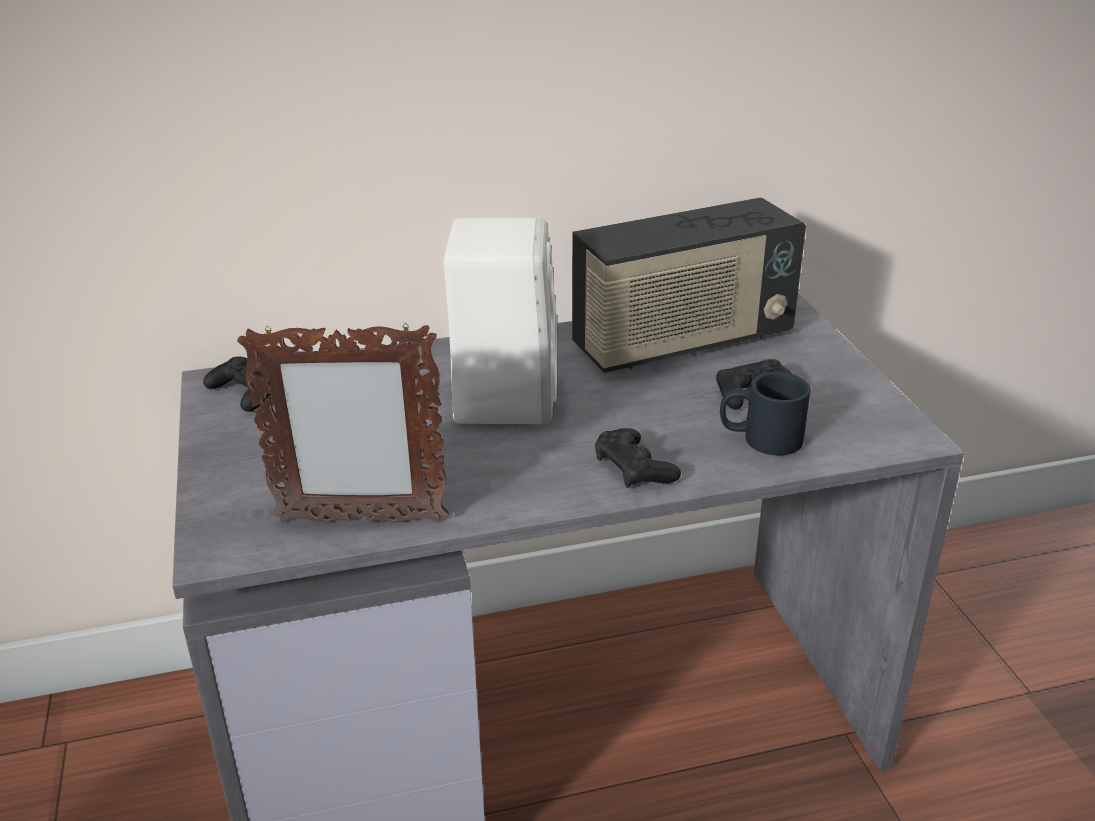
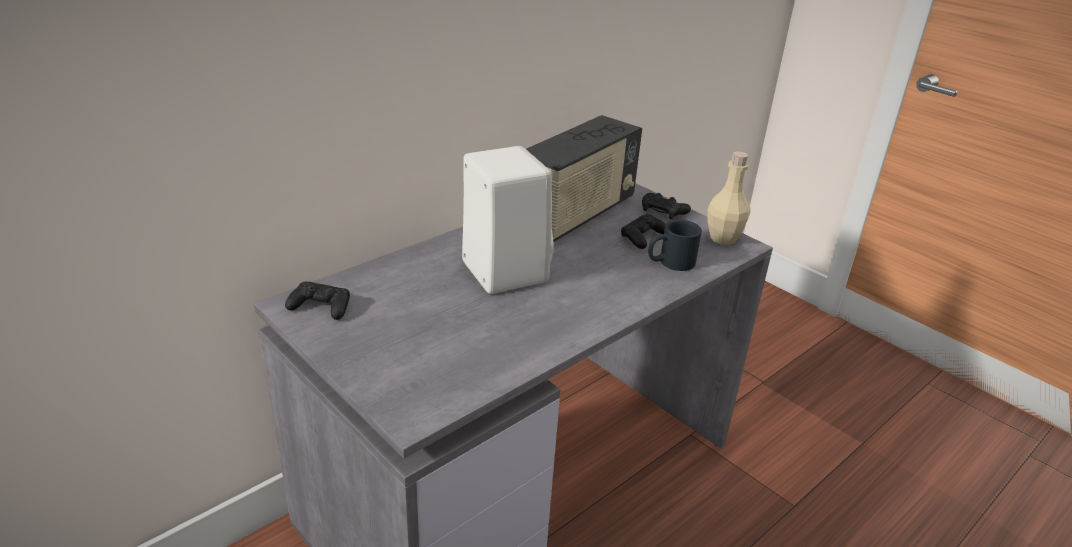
camera: 30 degrees left, 0 degrees up
picture frame [237,322,449,523] -> none
black game controller [595,428,681,488] -> black game controller moved to [642,193,691,220]
none -> beige bottle [708,151,751,245]

